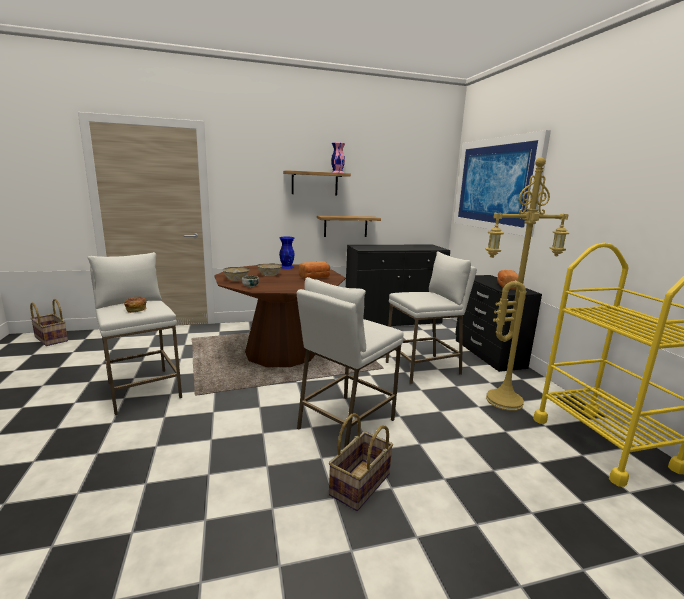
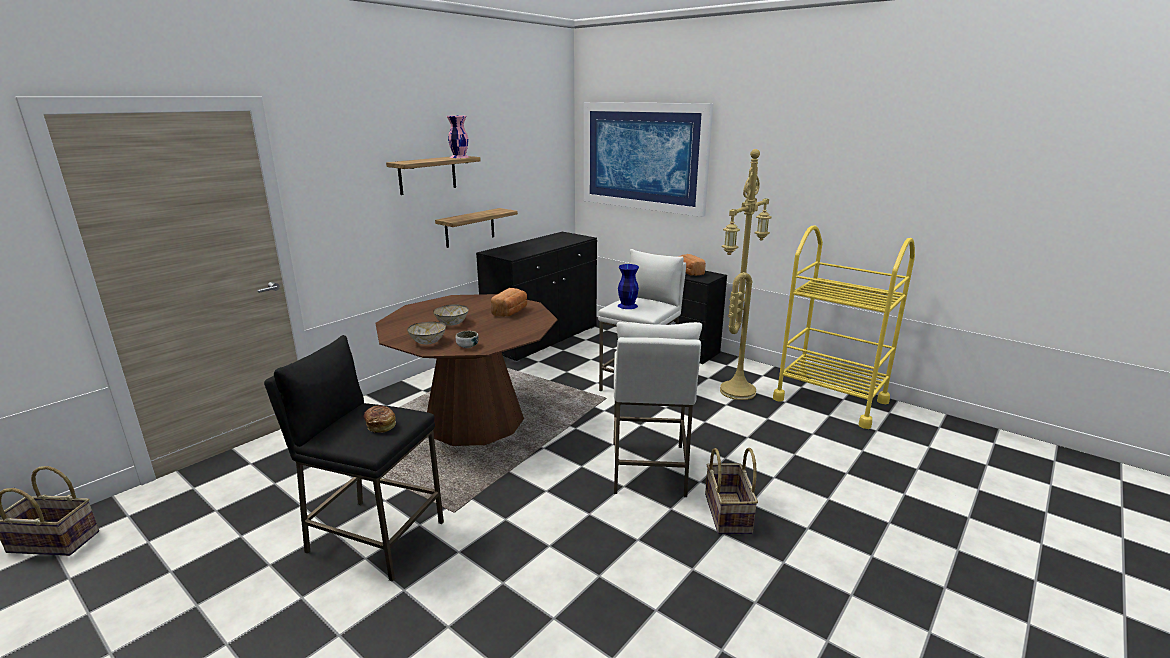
camera: 35 degrees left, 5 degrees up
white stool [88,252,182,415] -> black stool [264,335,444,582]
blue vase [279,237,295,269] -> blue vase moved to [618,264,639,309]

